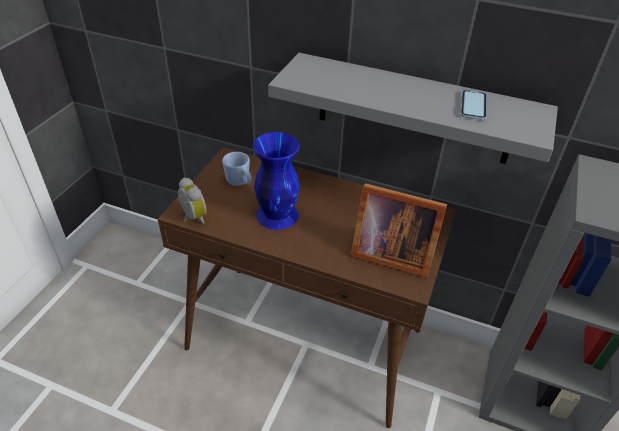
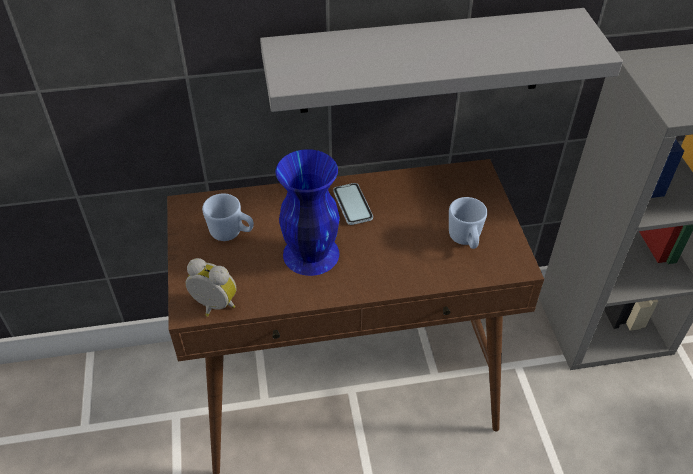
camera: 30 degrees left, 5 degrees up
picture frame [351,183,447,278] -> blue mug [449,197,487,249]
phone [460,90,487,120] -> phone moved to [333,183,373,225]

